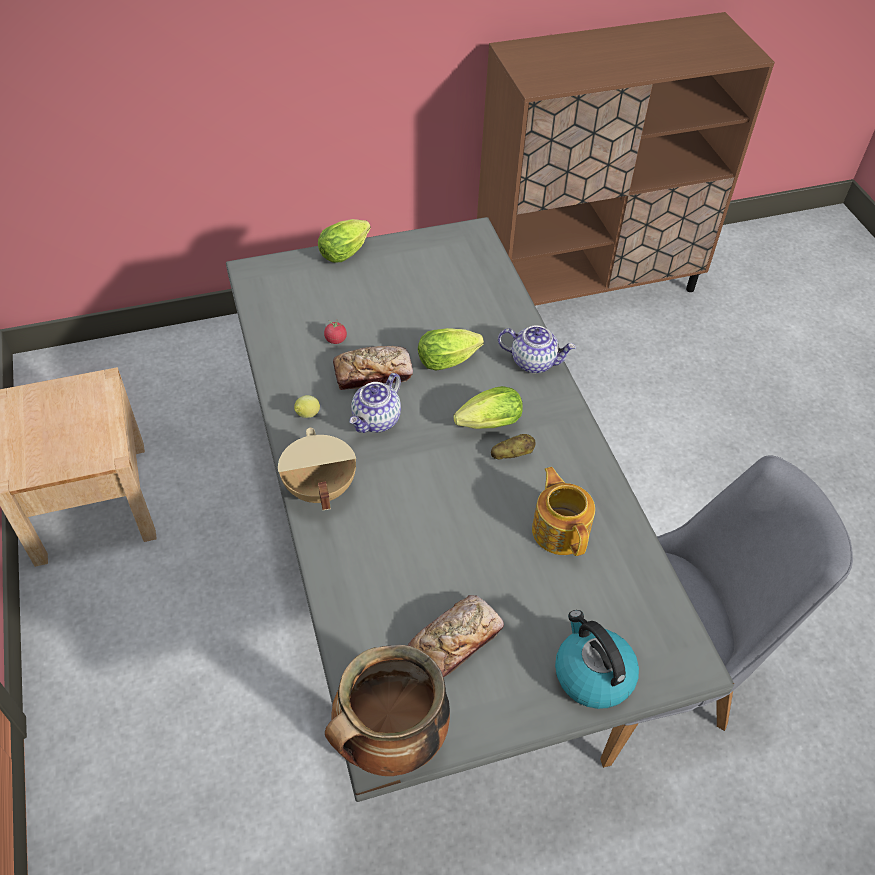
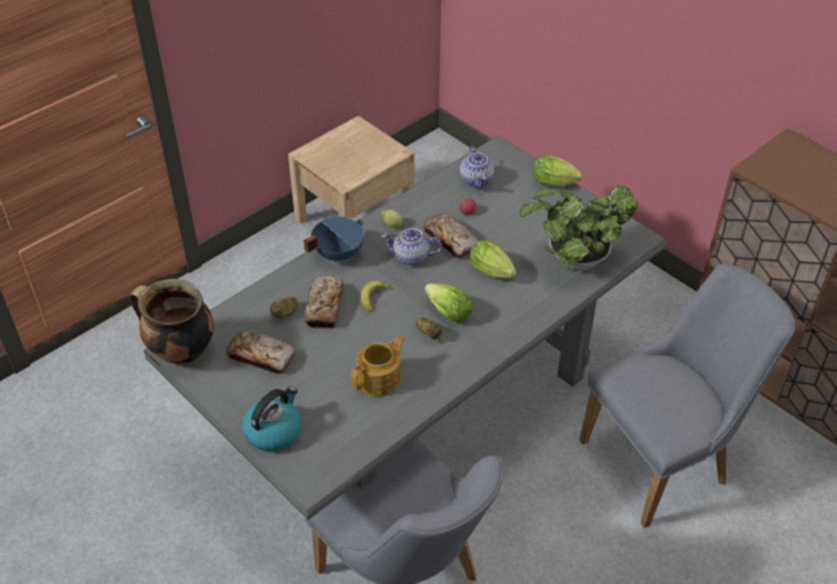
camera: 65 degrees right, 5 degrees down
beige cooking pot [278,428,356,510] -> blue cooking pot [304,217,365,261]
teapot [498,325,576,373] -> teapot moved to [460,146,494,189]
none -> potato [270,297,298,318]
none -> bread [304,276,344,329]
none -> banana [361,280,392,312]
none -> potted plant [520,186,638,271]
none -> grey chair [579,264,795,528]

